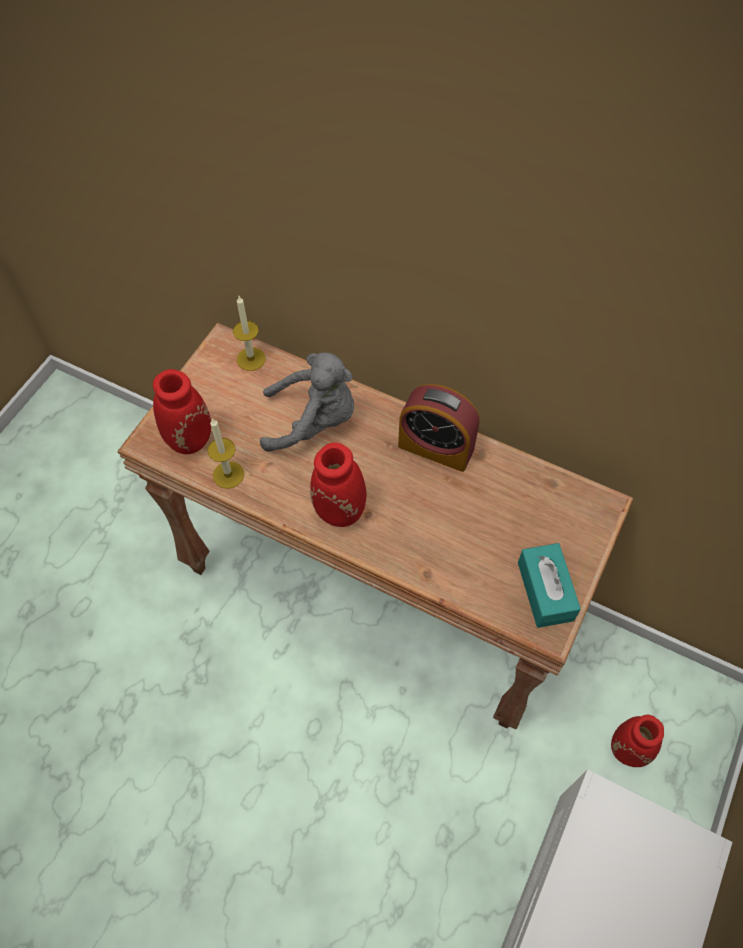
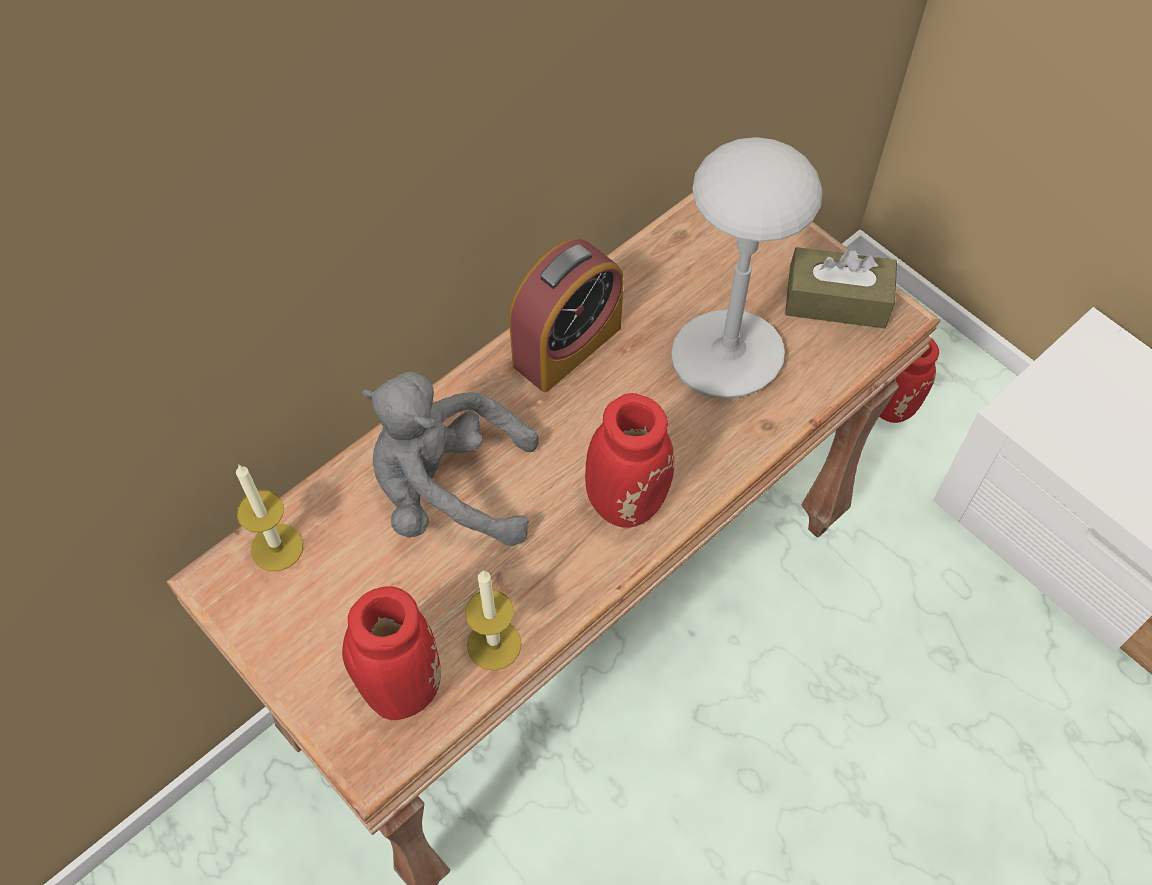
camera: 70 degrees left, 0 degrees up
grey plush toy [260,352,354,452] -> grey plush toy turned 105 degrees counterclockwise [362,372,539,546]
turquoise tissue box [518,543,581,628] -> brown tissue box [785,247,897,328]
none -> grey table lamp [671,137,823,399]

